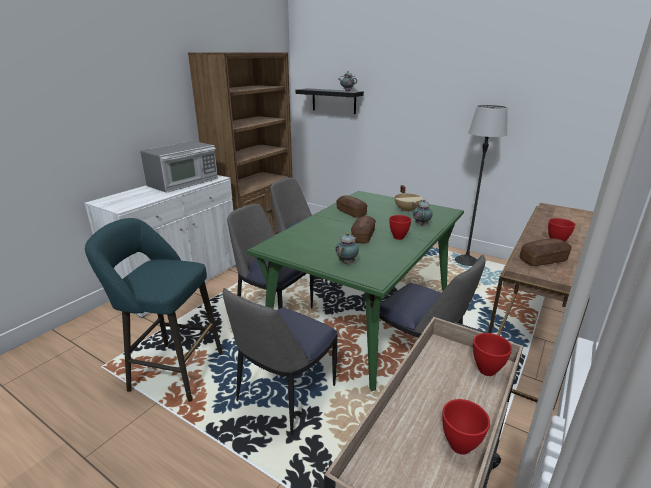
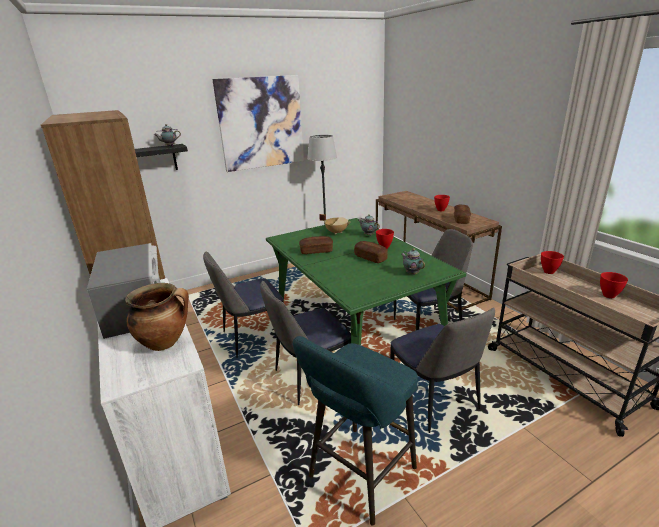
camera: 60 degrees left, 0 degrees up
none -> cooking pot [125,283,189,351]
none -> picture [212,75,304,172]

